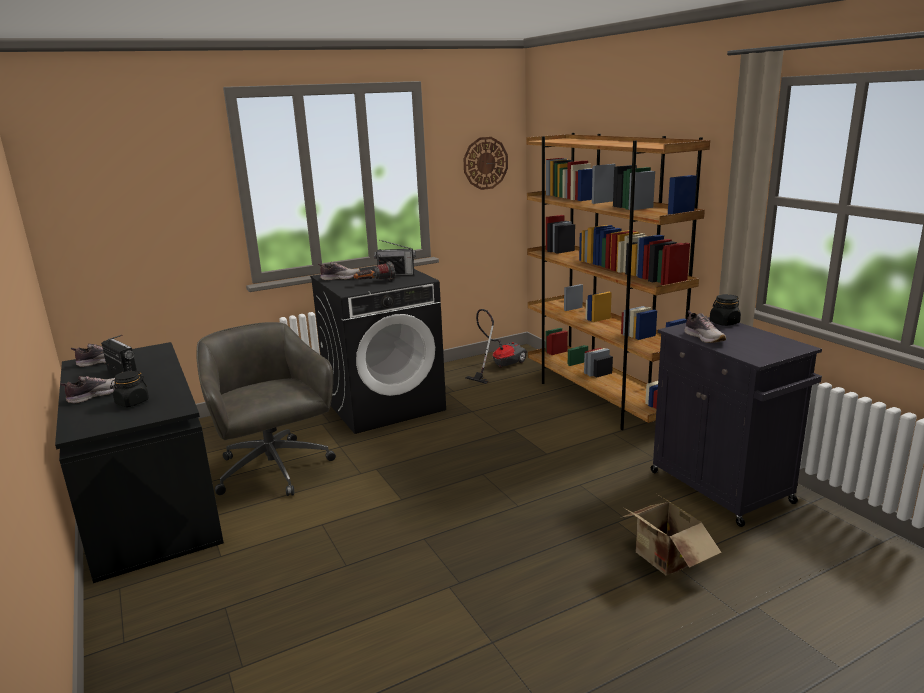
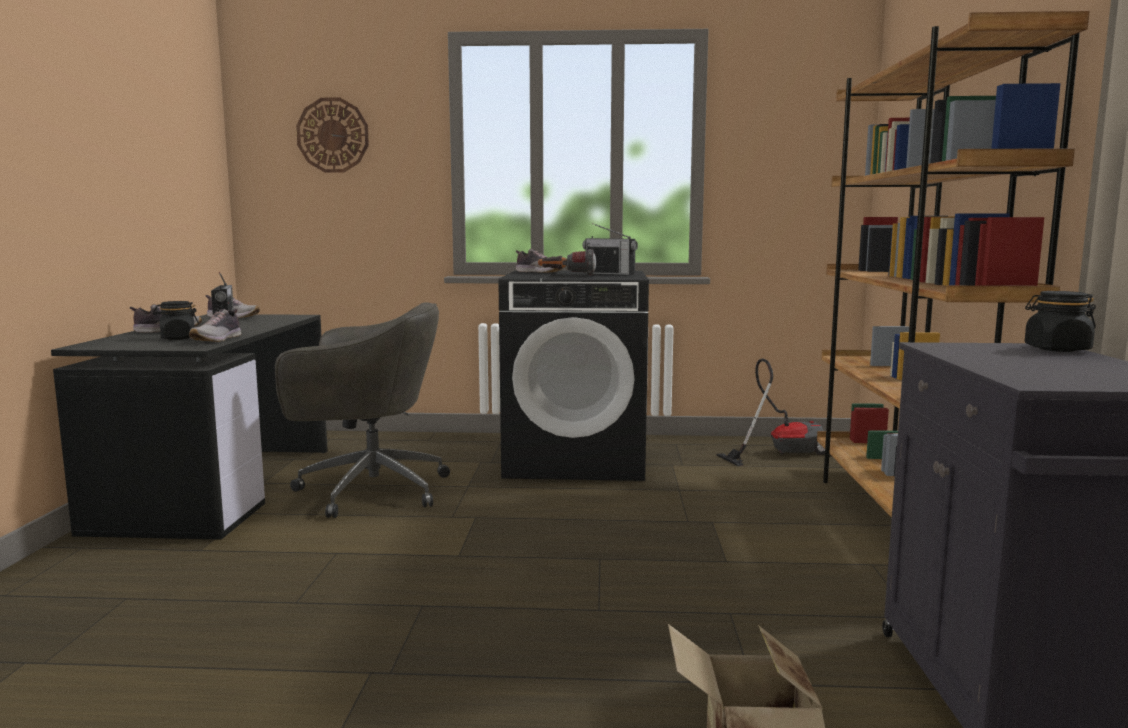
camera: 30 degrees right, 10 degrees down
grey office chair [196,322,336,496] -> grey office chair turned 90 degrees clockwise [275,302,450,518]
wall clock [463,137,508,190] -> wall clock moved to [296,98,369,173]
shoe [684,310,726,343] -> shoe moved to [189,309,241,342]

